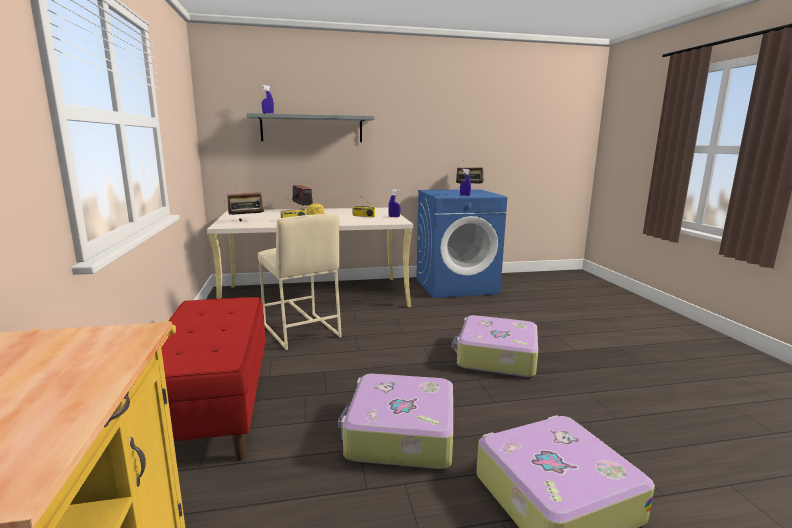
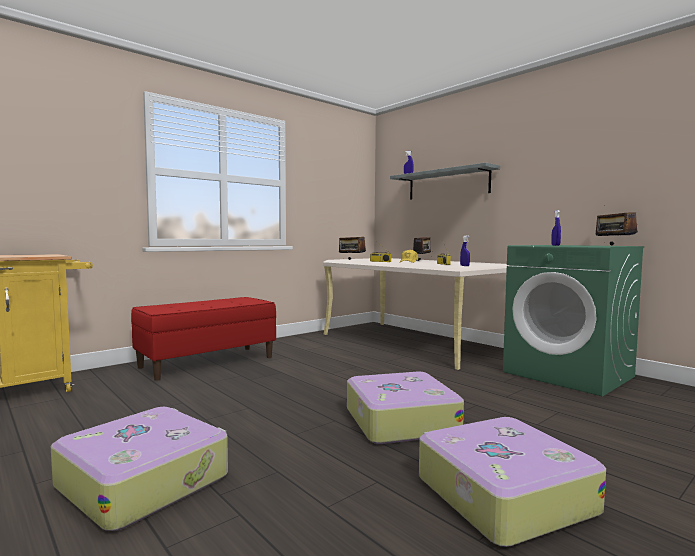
camera: 60 degrees right, 10 degrees down
beige stool [258,214,342,350] -> none
suitcase [338,374,453,469] -> suitcase moved to [419,417,606,547]
blue washing machine [416,189,507,298] -> green washing machine [503,245,644,397]

